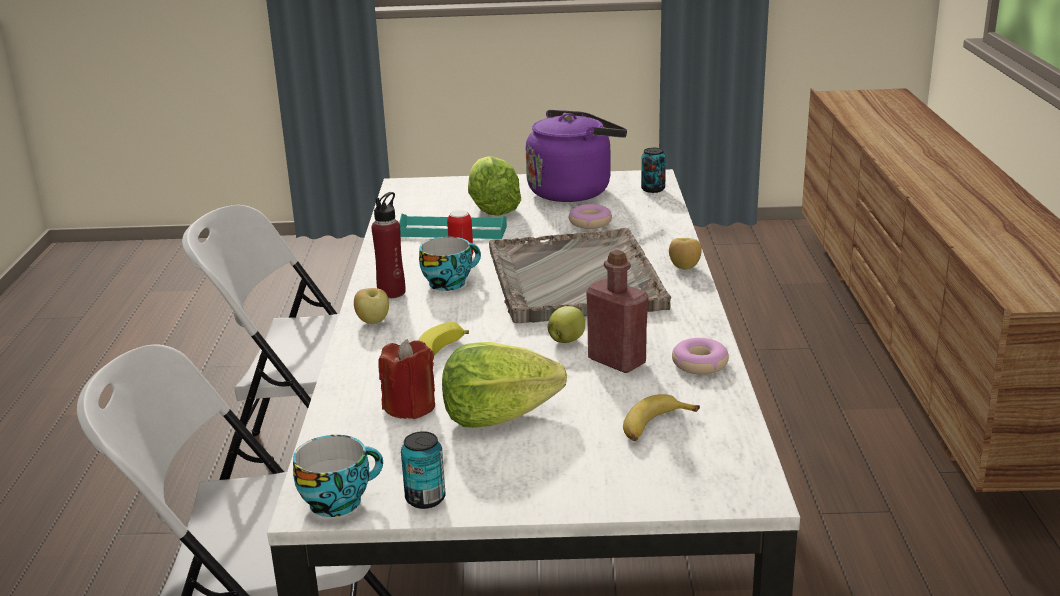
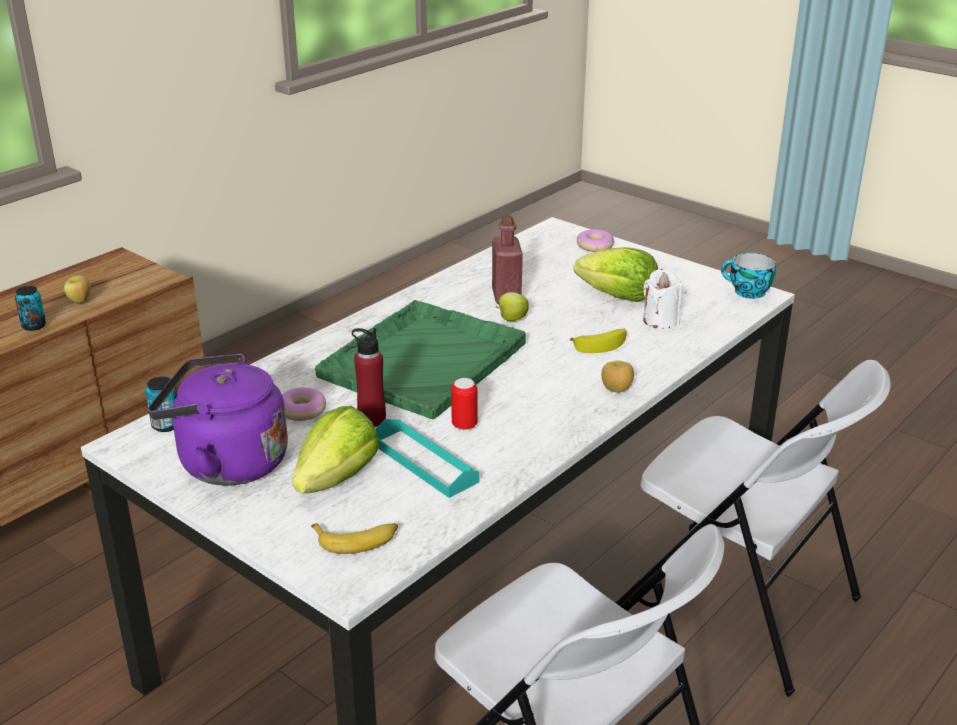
camera: 140 degrees left, 5 degrees up
red bottle [371,192,405,298] -> red bottle moved to [352,328,386,427]
red candle [378,339,435,419] -> white candle [643,269,683,329]
can [401,431,445,509] -> can moved to [15,286,46,331]
cup [419,237,481,291] -> none
grey tray [489,228,671,323] -> green tray [315,300,526,419]
banana [623,394,700,441] -> banana moved to [311,523,398,554]
apple [669,238,702,270] -> apple moved to [64,275,91,303]
donut [672,338,729,375] -> donut moved to [577,229,615,252]

